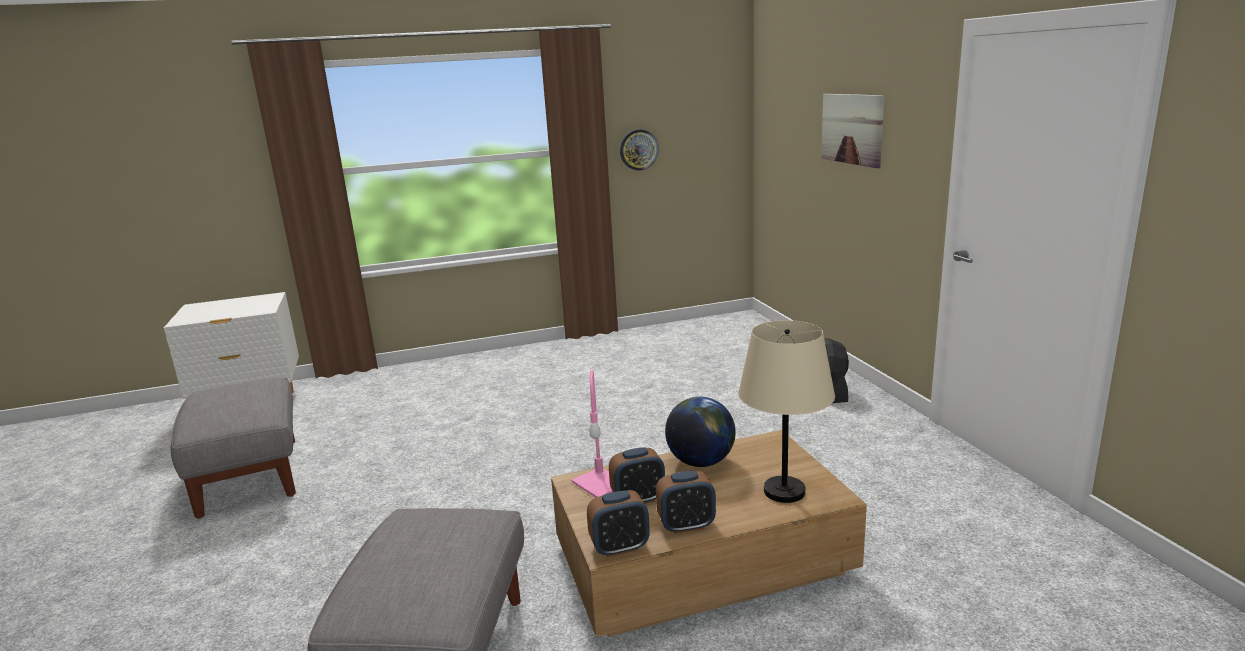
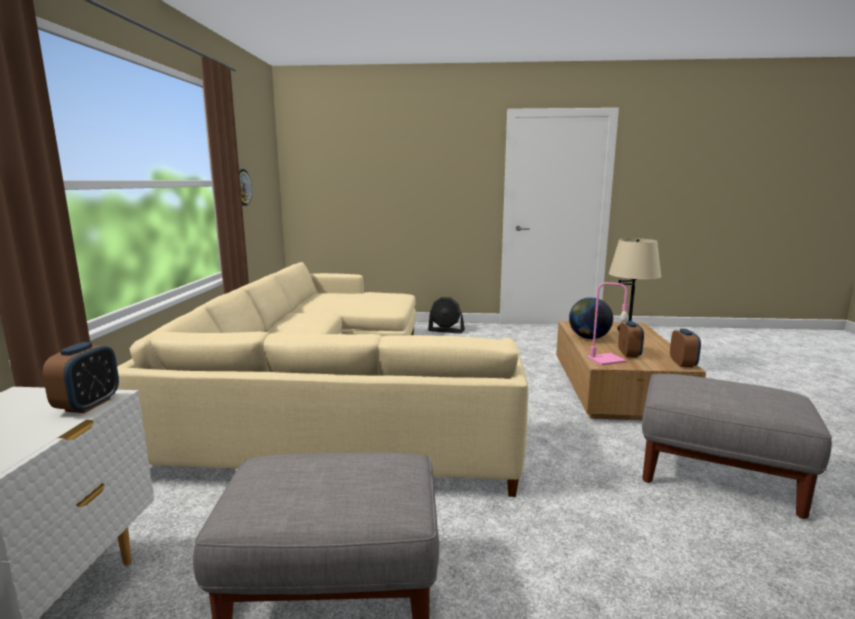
camera: 70 degrees left, 5 degrees down
alarm clock [656,471,716,534] -> alarm clock moved to [43,342,119,413]
picture [821,94,884,168] -> none
none -> beige sofa [117,262,528,497]

